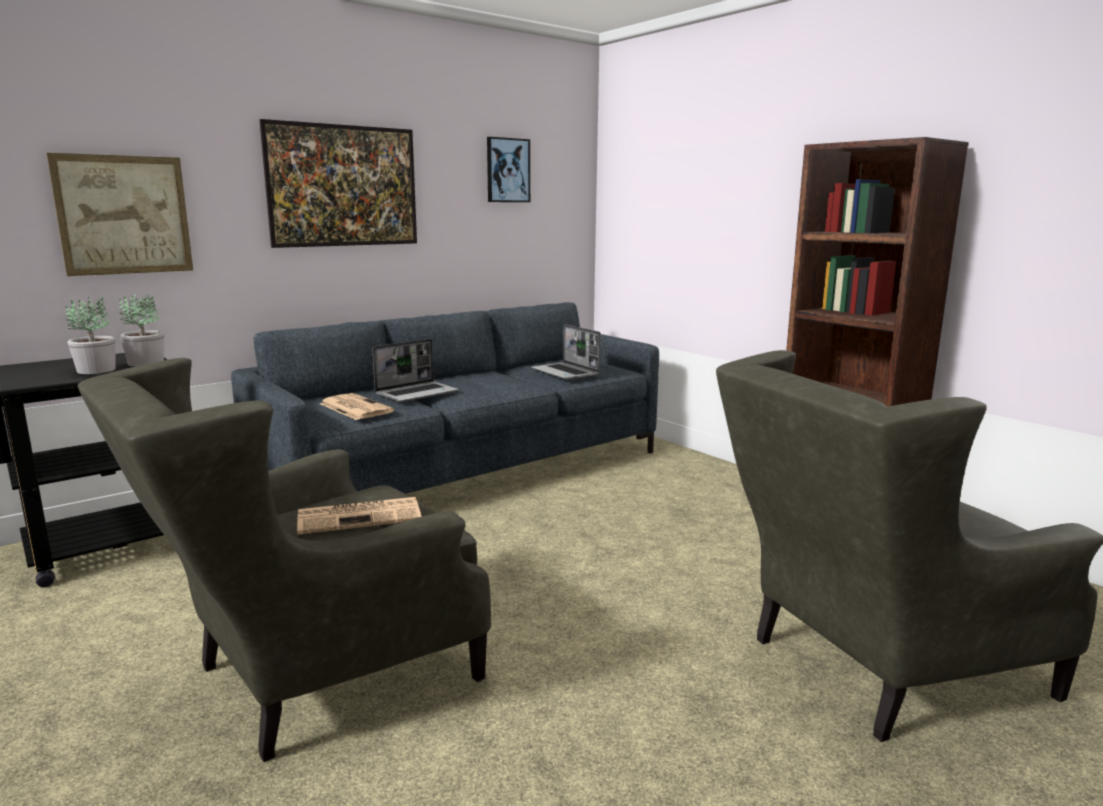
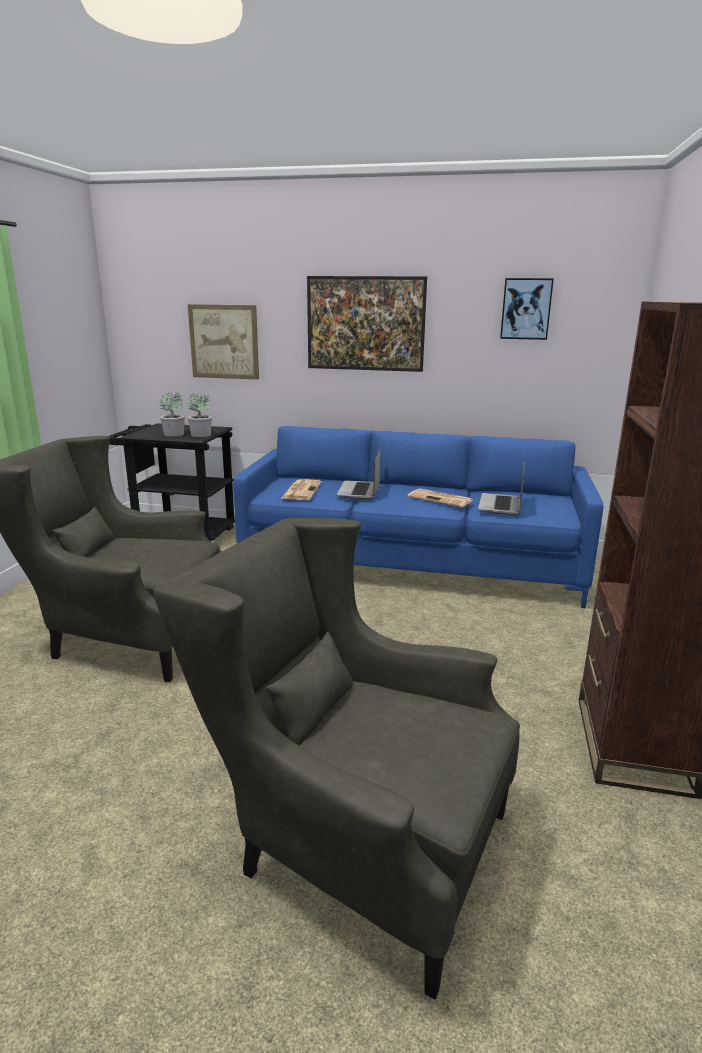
camera: 50 degrees right, 5 degrees up
grey sofa [231,302,659,494] -> blue sofa [233,426,603,608]
newspaper [297,497,421,535] -> newspaper moved to [407,489,473,507]
laptop [373,339,459,402] -> laptop turned 90 degrees clockwise [336,450,381,500]

